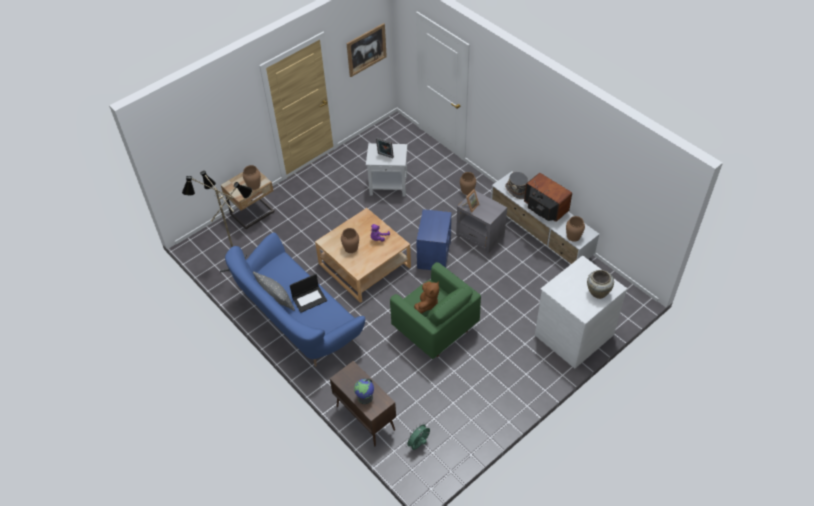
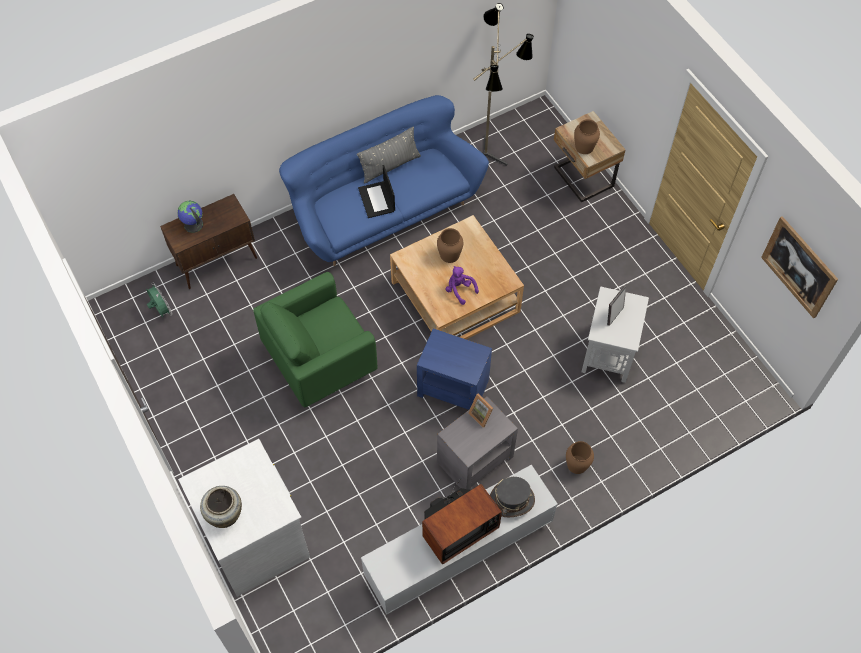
camera: 100 degrees right, 10 degrees up
brown plush toy [414,281,439,313] -> none
brown vase [566,216,585,242] -> none

